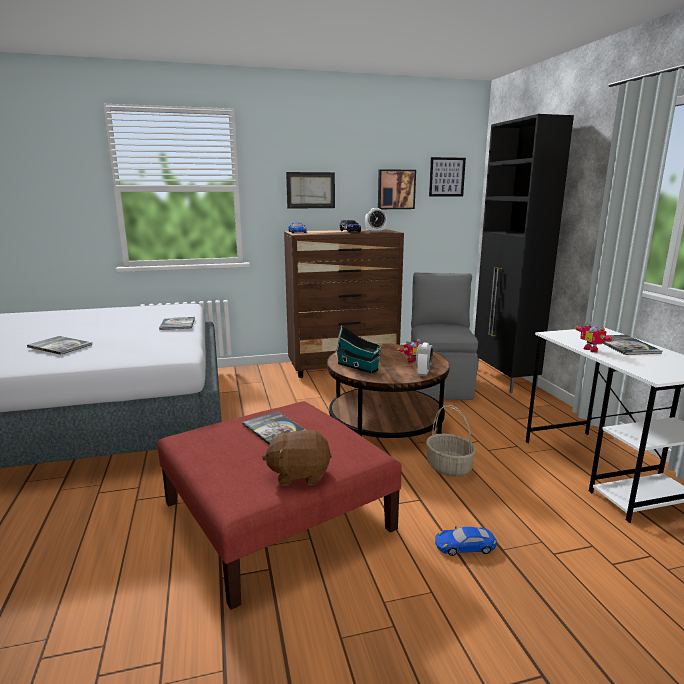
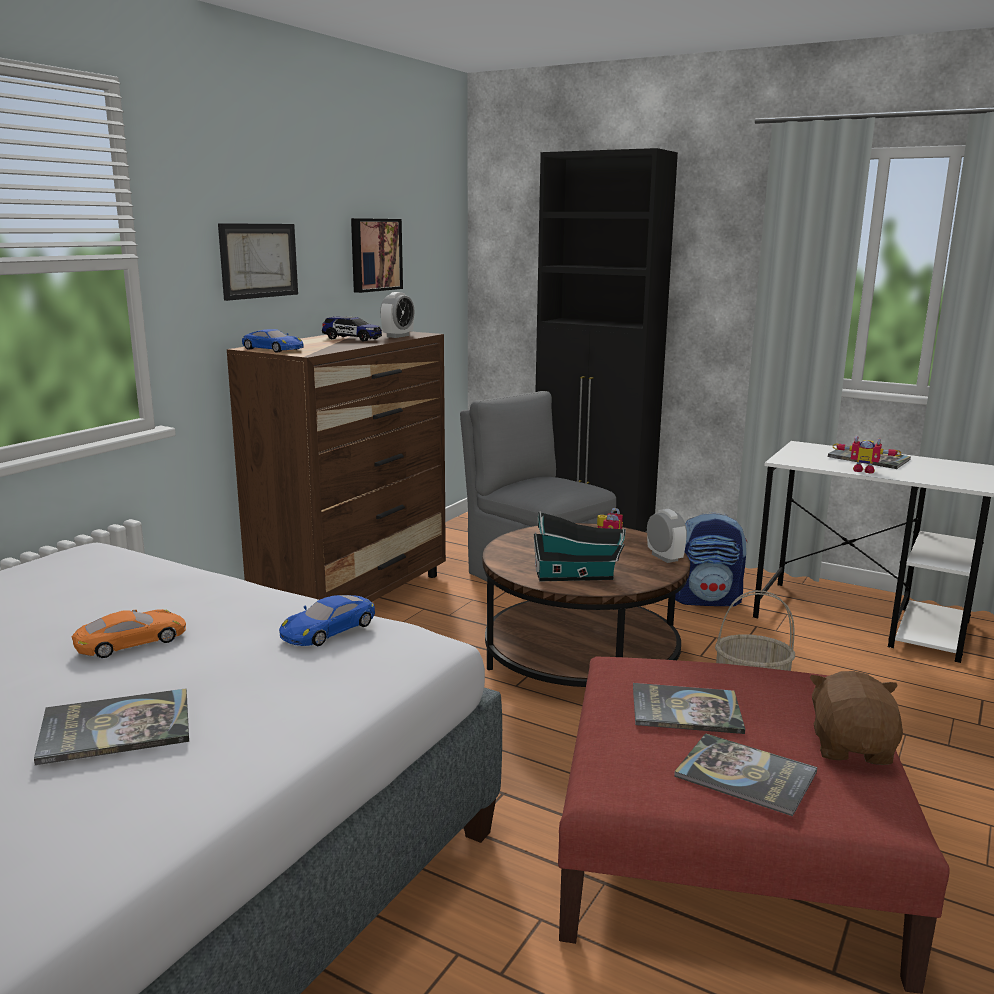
camera: 45 degrees left, 0 degrees up
book [159,317,195,330] -> book moved to [674,733,817,816]
brown plush toy [262,429,332,485] -> brown plush toy turned 150 degrees clockwise [809,671,903,765]
picture [429,157,466,197] -> none
blue toy car [435,526,497,556] -> blue toy car moved to [279,595,375,646]
none -> orange toy car [72,609,186,658]
none -> backpack [675,512,747,607]

